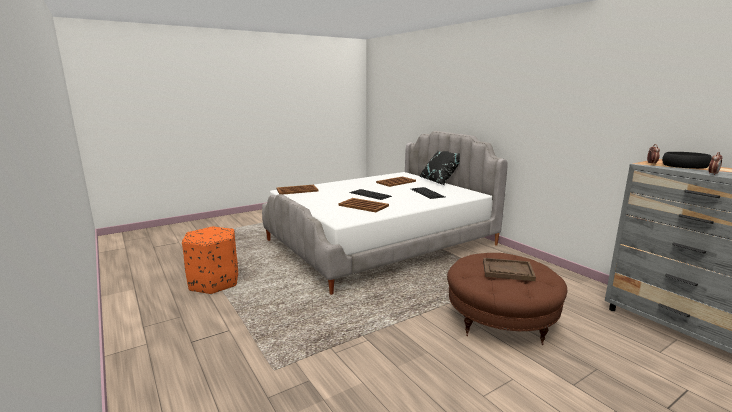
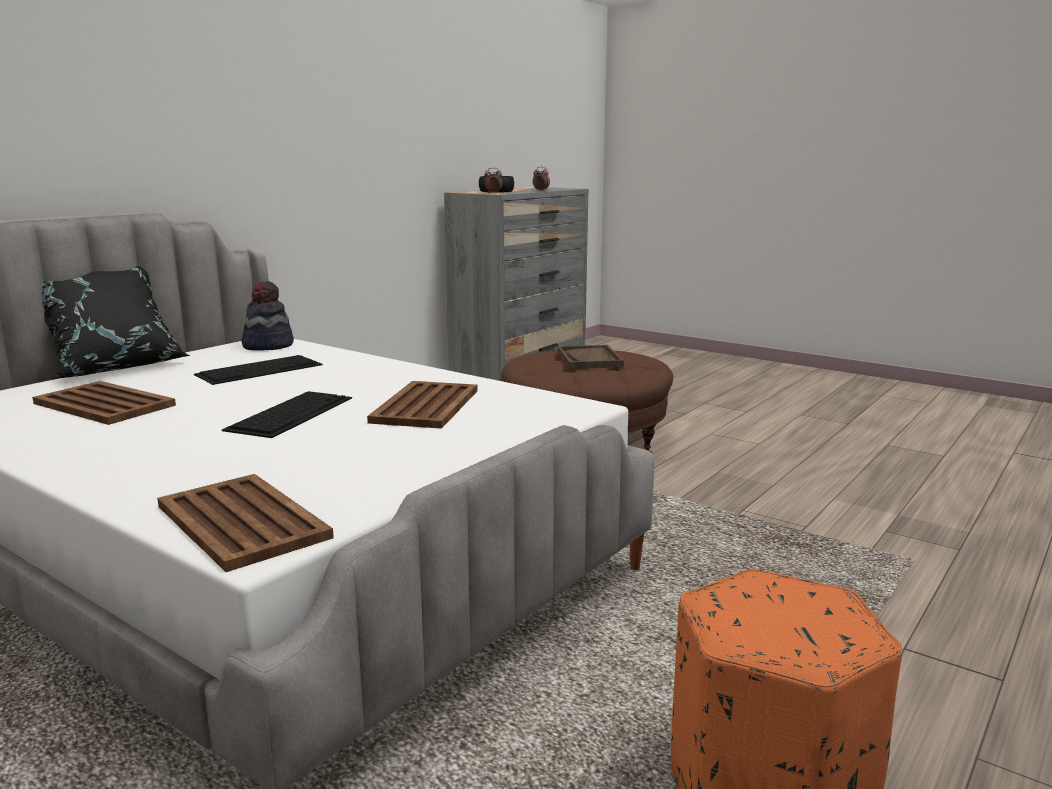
camera: 110 degrees left, 0 degrees up
none -> hat [242,281,294,351]

